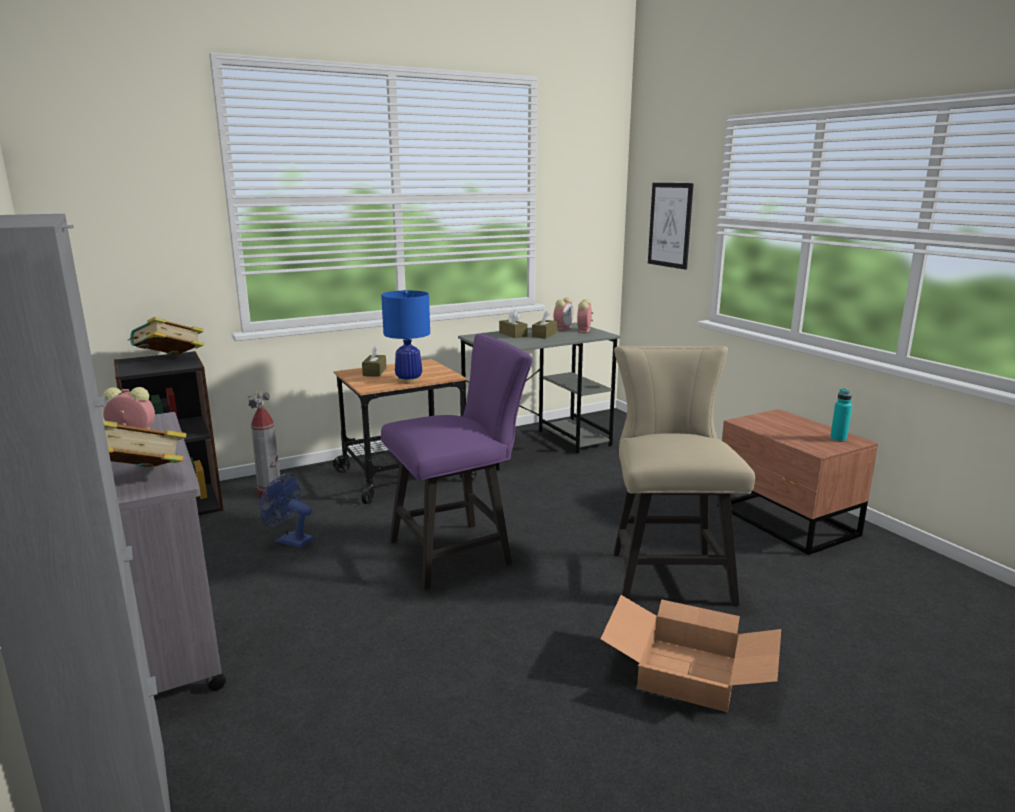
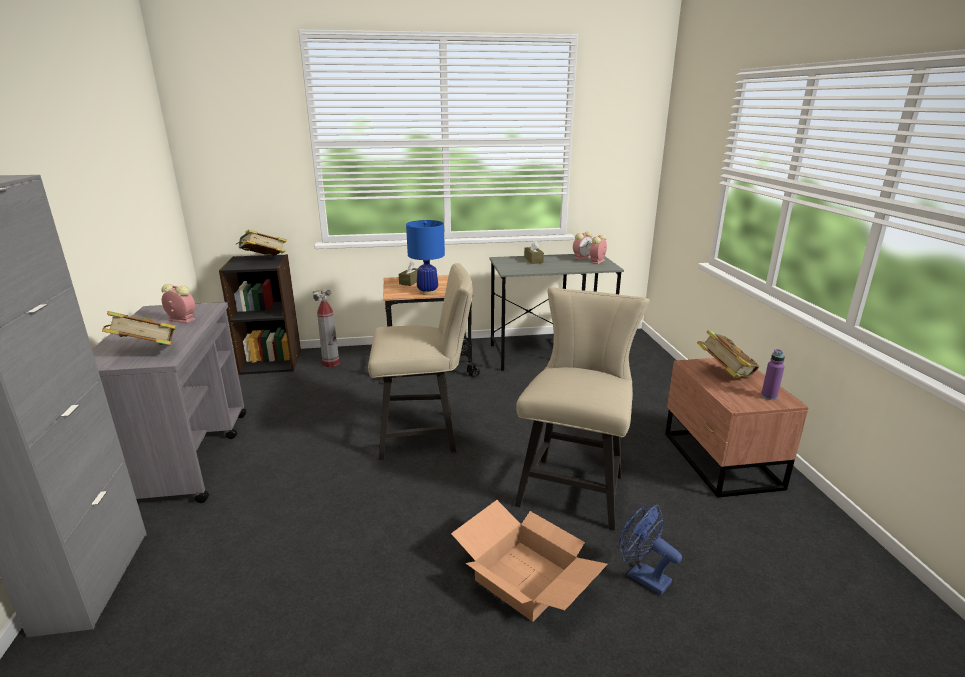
camera: 20 degrees right, 5 degrees up
blue fan [260,473,313,548] -> blue fan moved to [619,505,682,595]
purple chair [381,334,532,590] -> beige chair [368,263,473,460]
brown tissue box [532,311,557,339] -> none
picture [648,183,694,270] -> none
turquoise bottle [830,388,852,442] -> purple bottle [761,349,785,400]
none -> book [697,330,759,378]

